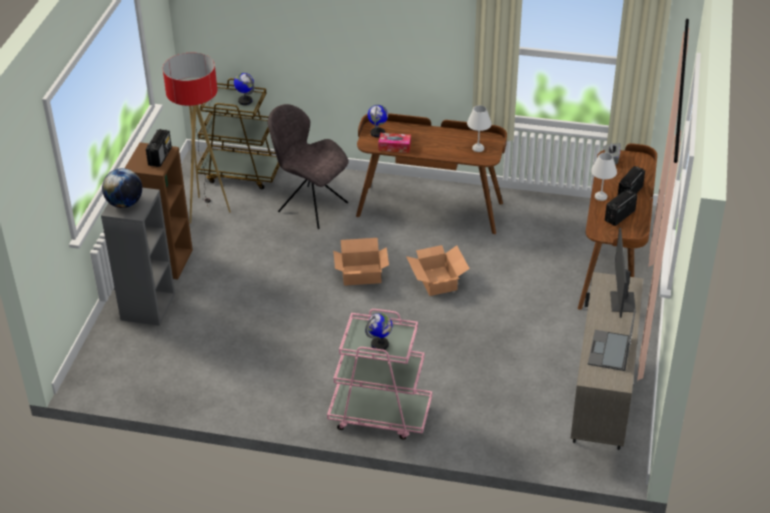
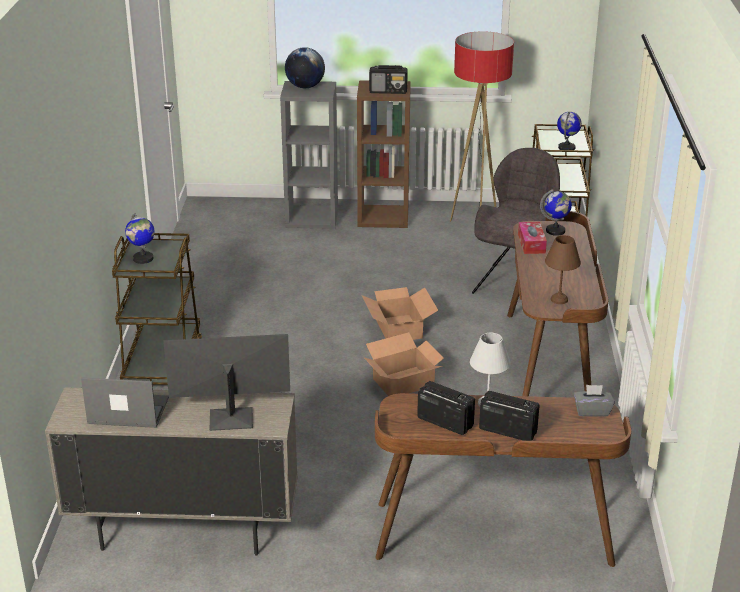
camera: 80 degrees right, 10 degrees down
pink cart [327,309,432,440] -> brown cart [112,233,202,385]
white table lamp [467,105,492,152] -> brown table lamp [545,235,581,304]

